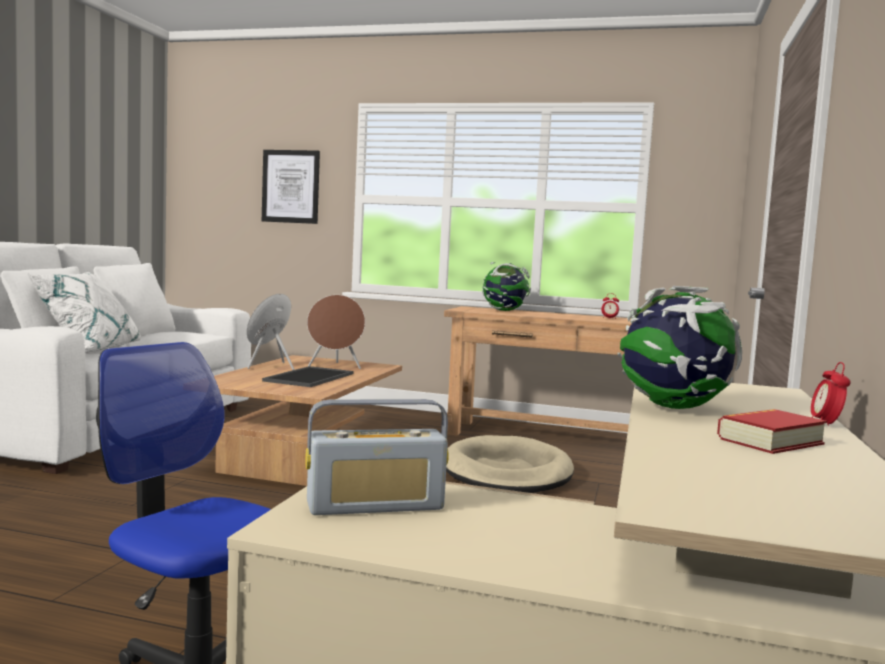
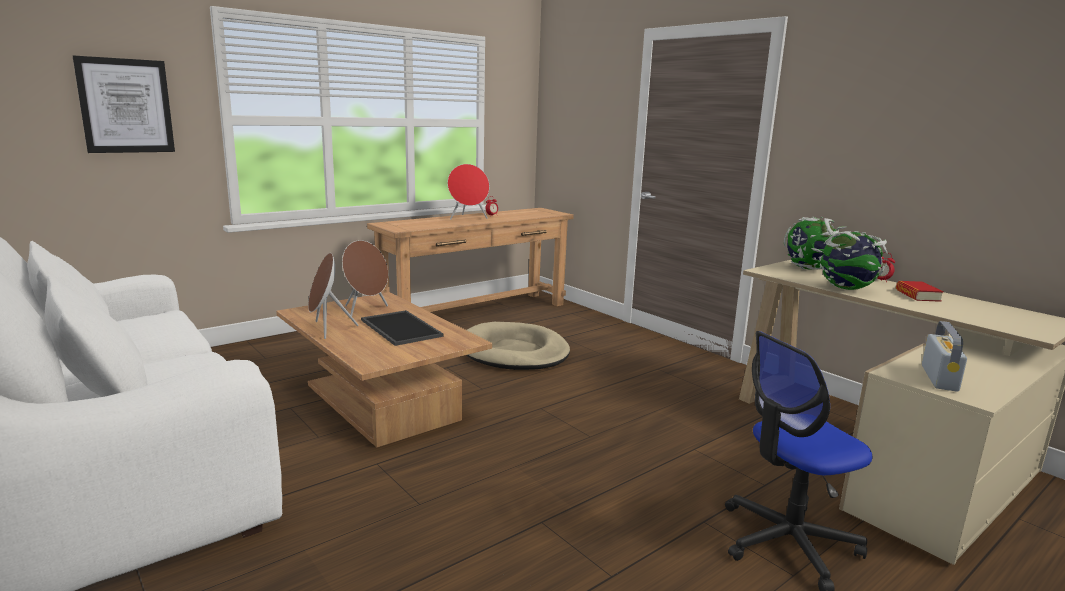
camera: 55 degrees left, 10 degrees up
white pillow [27,272,141,353] -> none
globe [482,262,531,311] -> globe moved to [784,217,839,270]
none -> red speaker [447,164,489,220]

